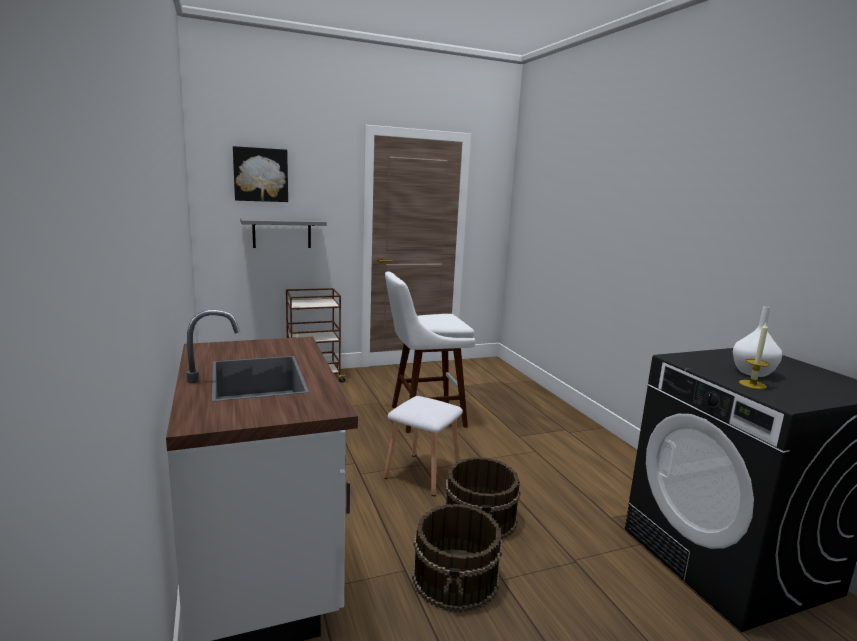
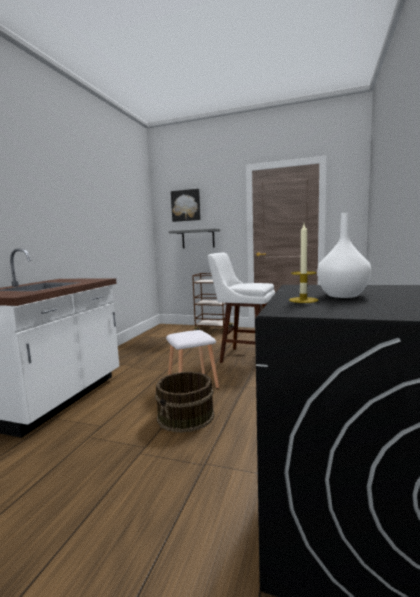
camera: 40 degrees right, 5 degrees down
brown bucket [412,504,502,613] -> none

